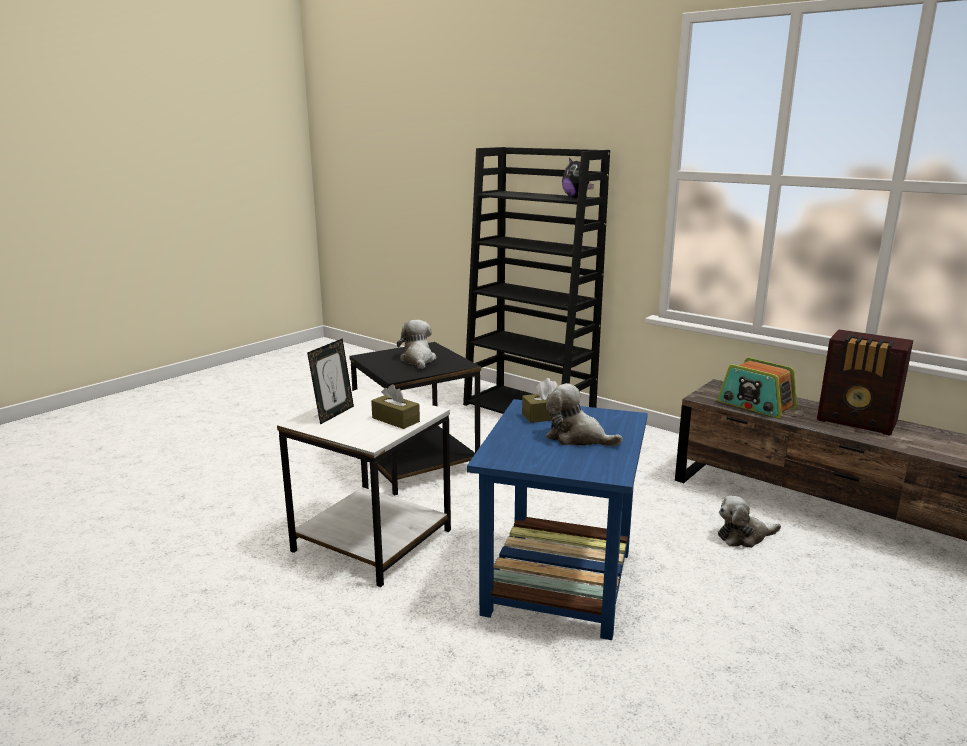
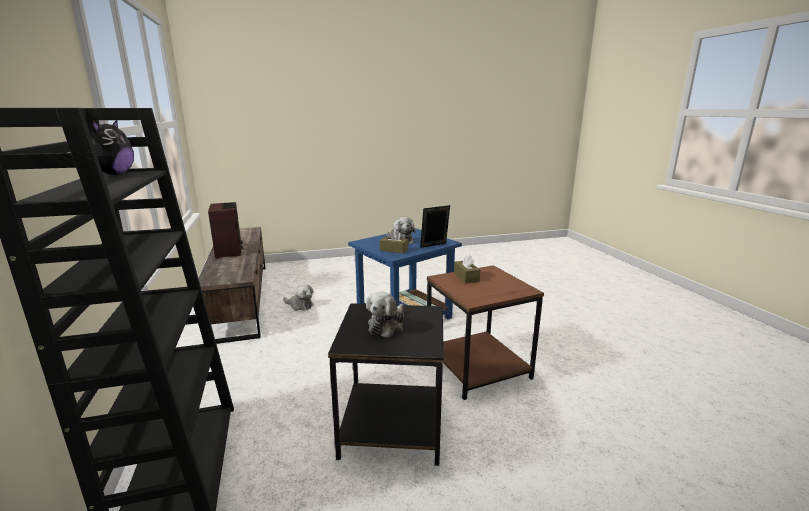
camera: 145 degrees left, 0 degrees up
white side table [277,388,451,587] -> brown side table [427,265,544,400]
picture frame [307,338,354,425] -> picture frame moved to [420,205,450,248]
radio [718,357,797,418] -> none

